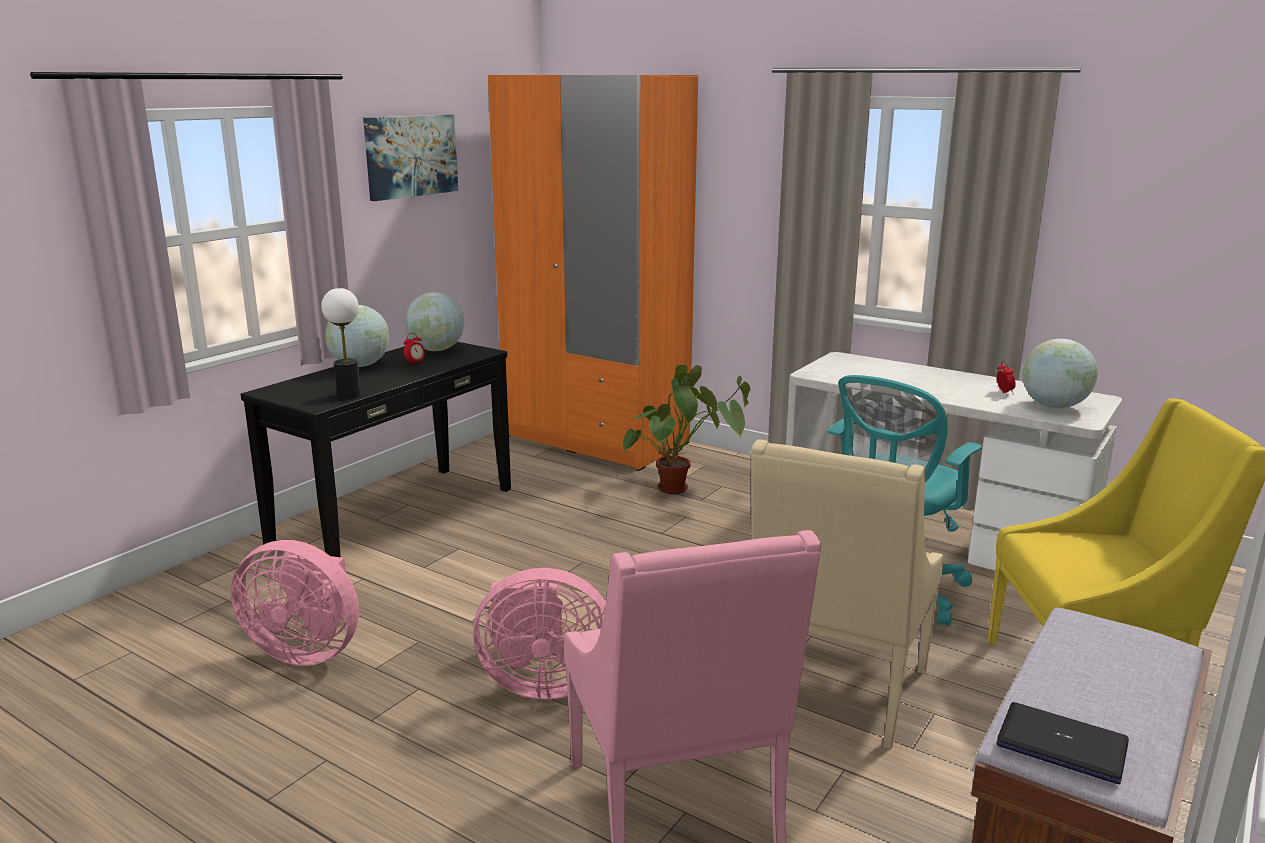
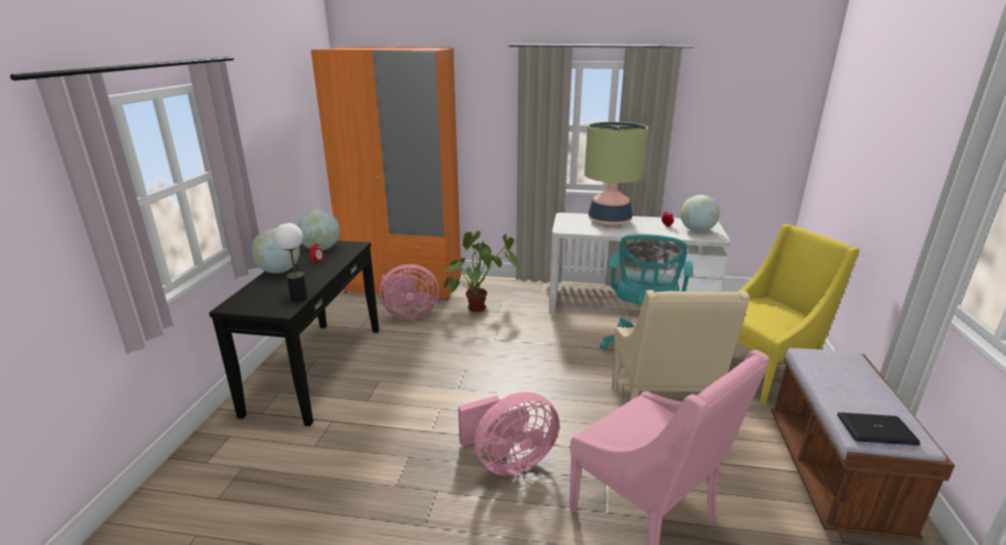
camera: 25 degrees left, 5 degrees up
pink fan [231,540,359,666] -> pink fan moved to [379,264,439,320]
picture [363,114,458,201] -> none
none -> table lamp [584,122,648,226]

